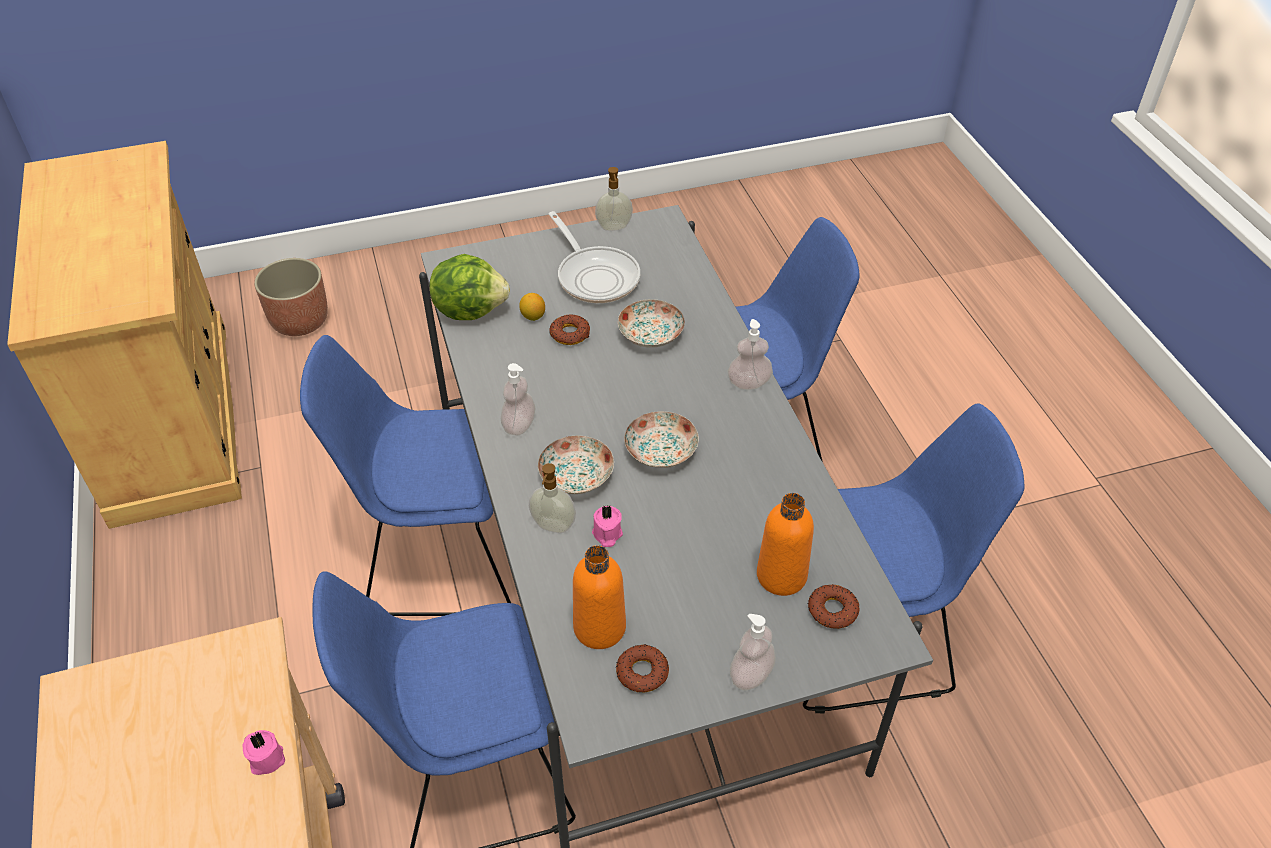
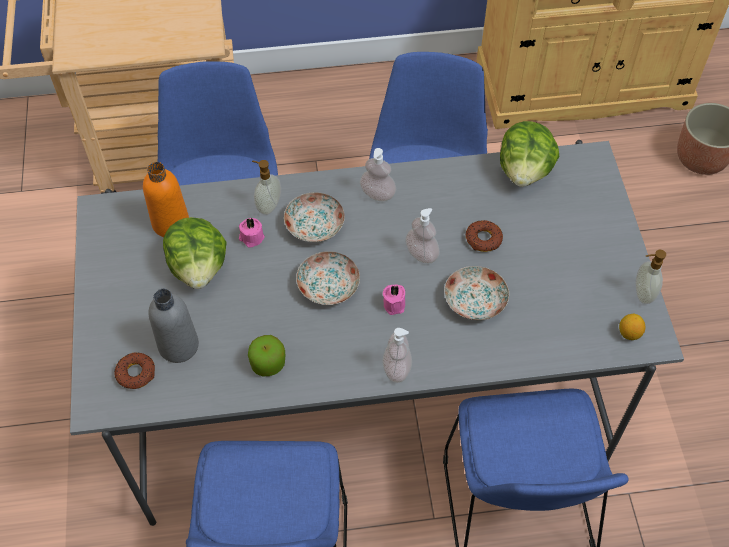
camera: 100 degrees right, 10 degrees up
pink candle [242,730,285,775] -> pink candle moved to [383,284,405,315]
lemon [519,293,545,321] -> lemon moved to [619,314,645,340]
frying pan [549,211,640,303] -> none
donut [616,644,669,692] -> none
soap dispenser [730,614,776,690] -> soap dispenser moved to [405,208,440,263]
orange bottle [757,493,814,596] -> grey bottle [149,289,199,363]
none -> lettuce [163,217,227,289]
none -> apple [248,335,285,376]

